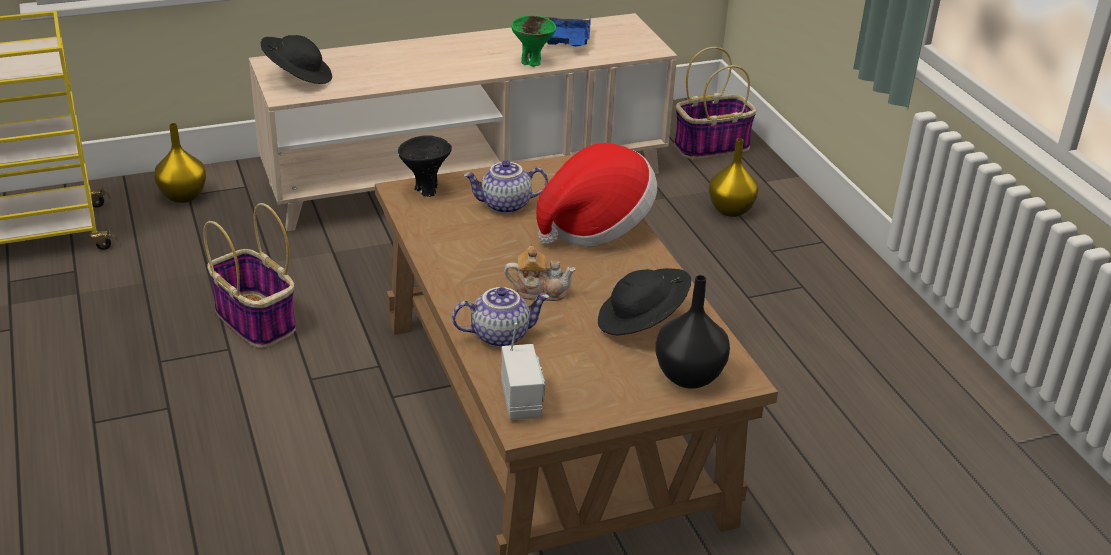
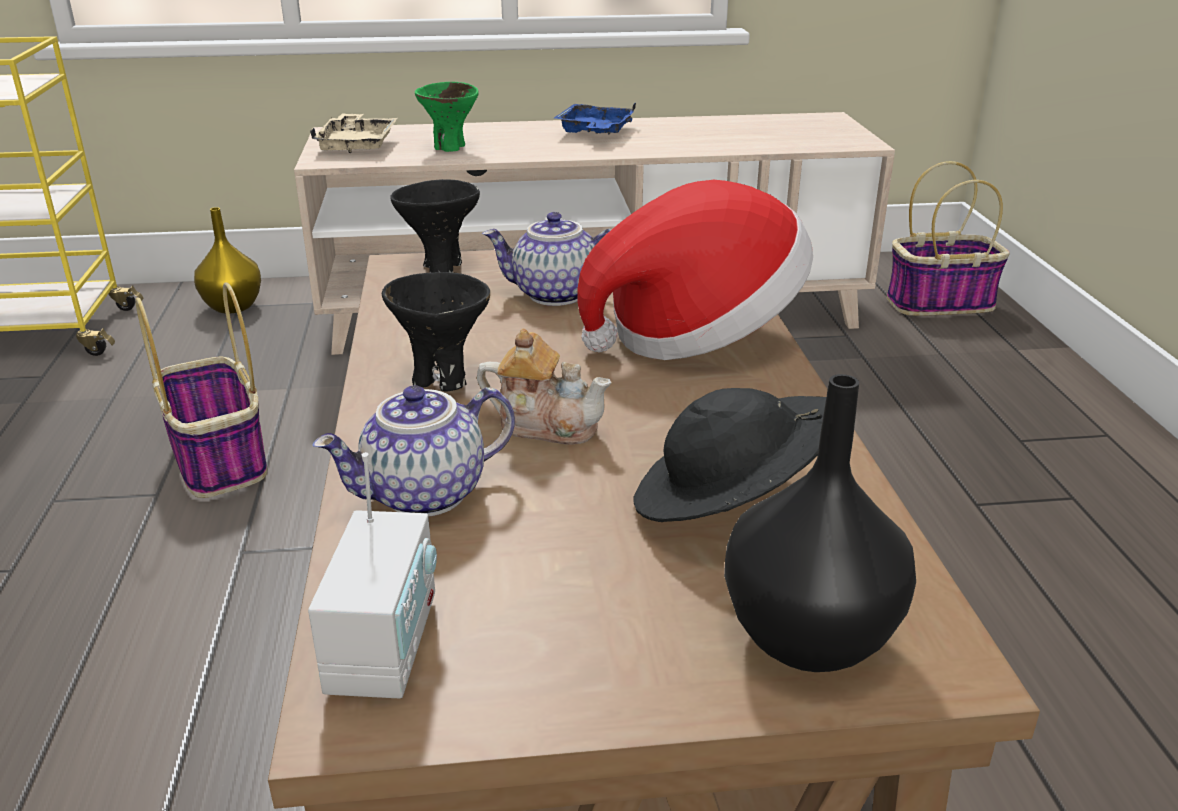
camera: 15 degrees right, 5 degrees down
black hat [261,35,332,84] -> beige tray [310,113,398,153]
teapot [452,287,550,347] -> teapot turned 150 degrees clockwise [313,386,515,517]
green bowl [511,15,556,67] -> green bowl moved to [415,82,479,152]
blue tray [546,16,591,46] -> blue tray moved to [554,102,637,134]
yellow vase [709,138,759,217] -> none
none -> black bowl [382,272,490,392]

